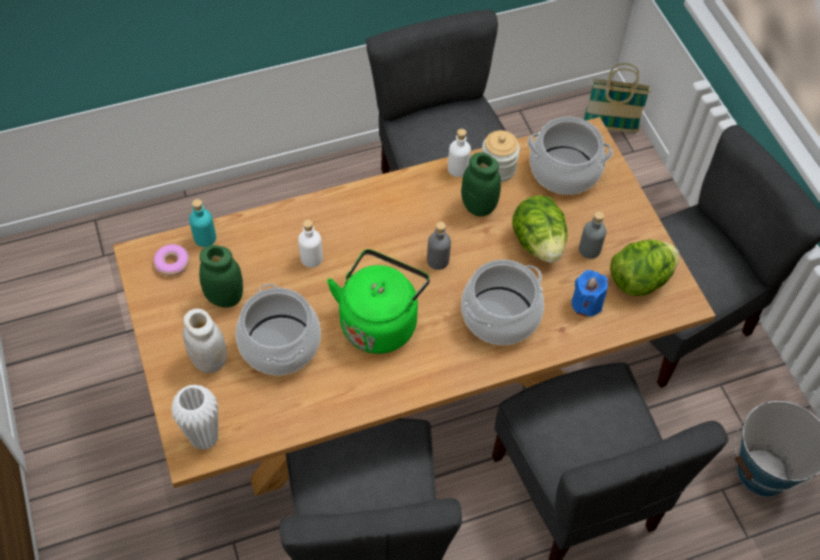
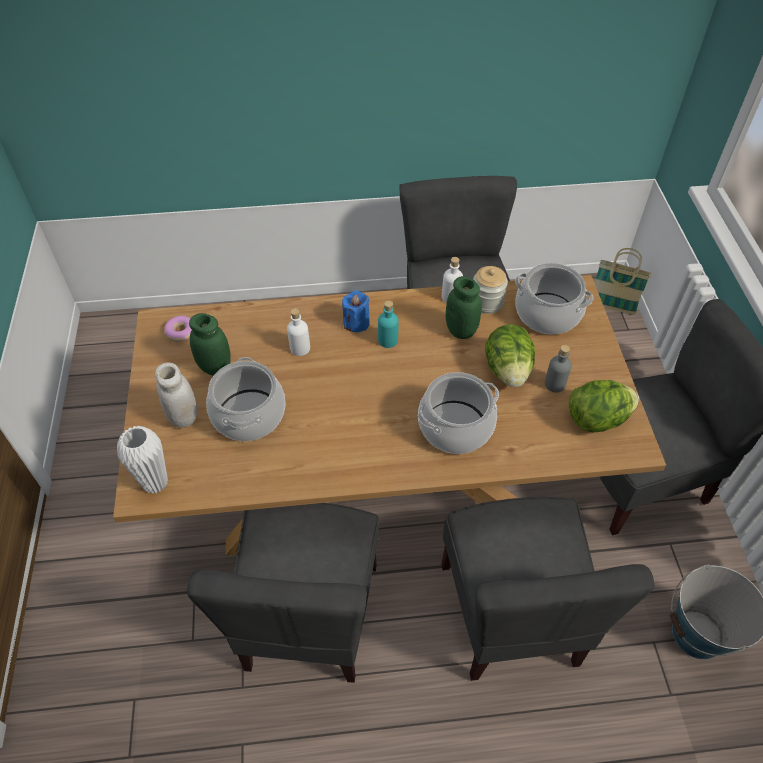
camera: 15 degrees right, 5 degrees down
turquoise bottle [189,199,216,247] -> turquoise bottle moved to [378,300,399,348]
green kettle [327,249,430,354] -> none
grey bottle [427,222,451,270] -> none
blue candle [572,270,608,317] -> blue candle moved to [342,290,370,332]

